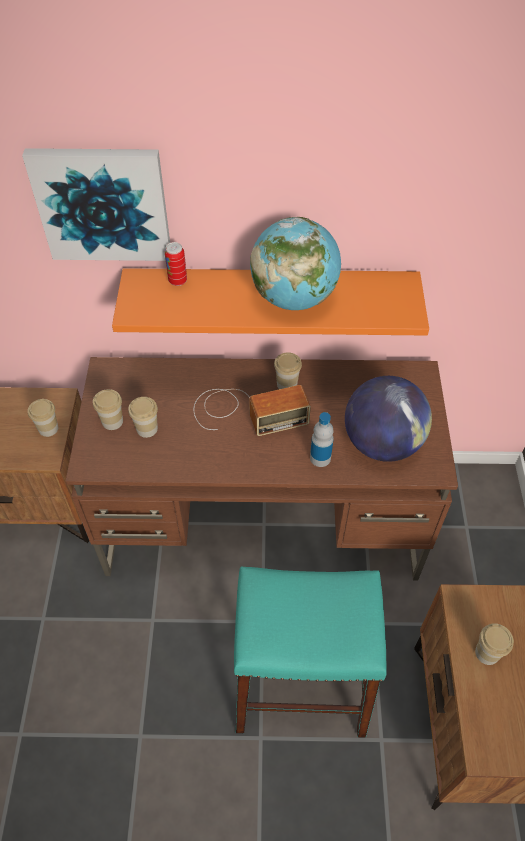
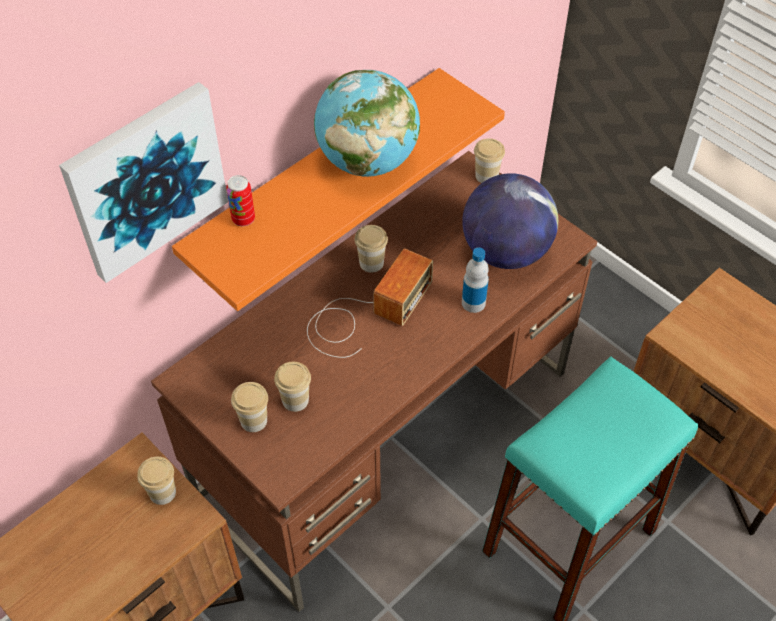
camera: 45 degrees left, 0 degrees up
cup [475,623,514,665] -> cup moved to [474,138,505,183]

